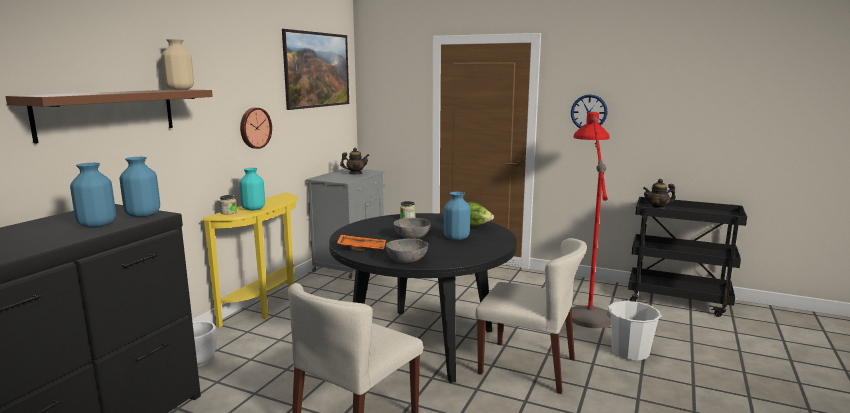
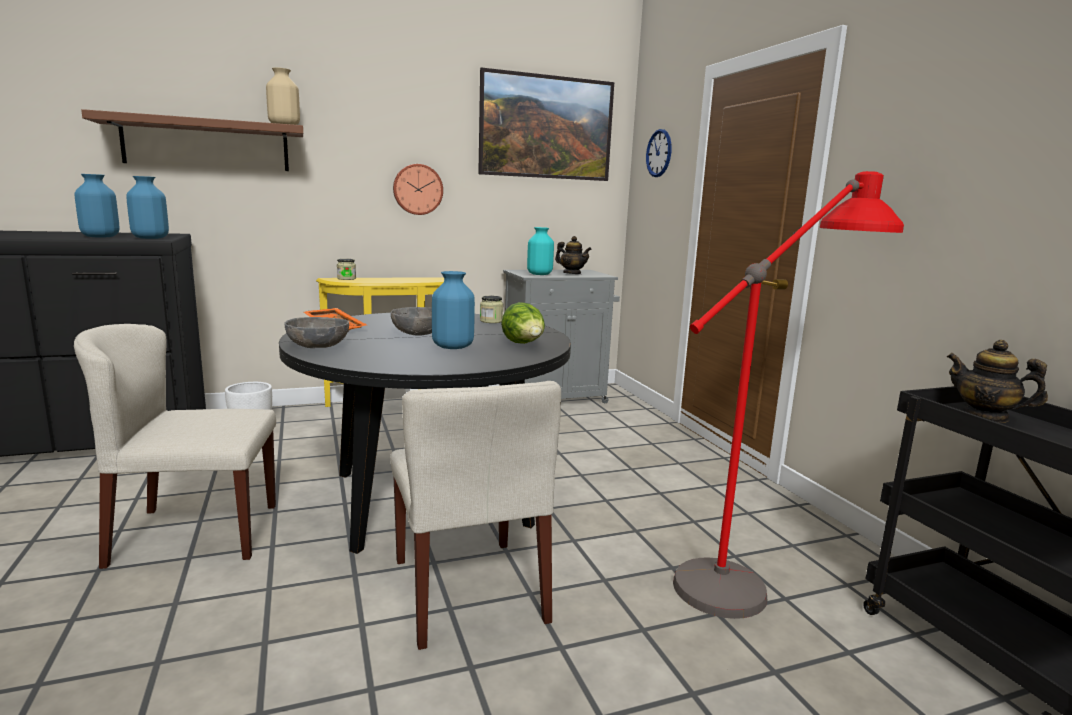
camera: 45 degrees right, 0 degrees up
turquoise vase [239,168,265,210] -> turquoise vase moved to [527,227,554,275]
wall clock [571,94,607,128] -> wall clock moved to [646,129,672,177]
white bucket [607,301,661,361] -> none

